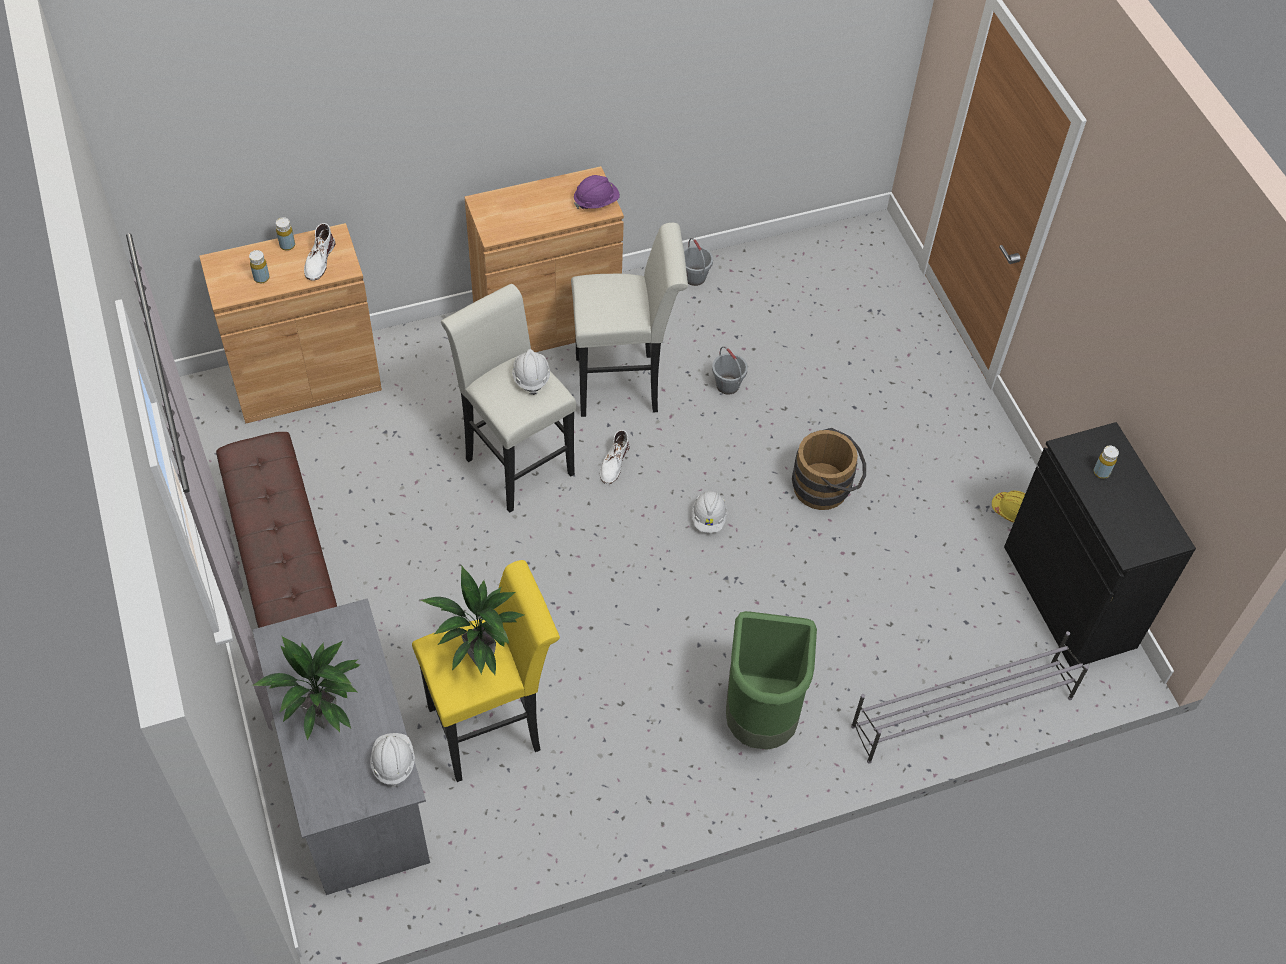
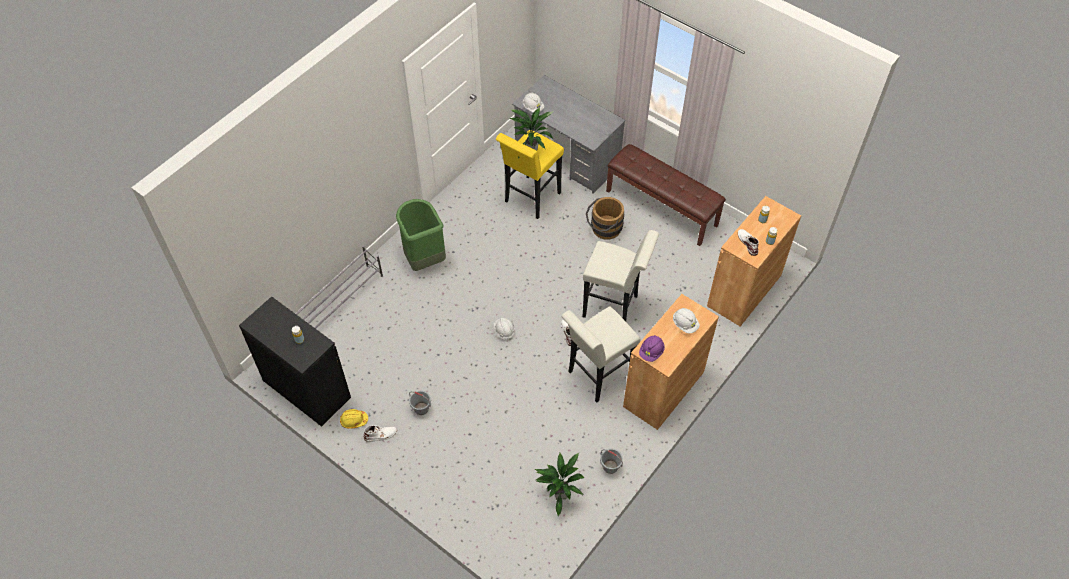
camera: 150 degrees right, 0 degrees up
potted plant [251,636,360,741] -> potted plant moved to [535,453,584,516]
white hard hat [512,349,550,395] -> white hard hat moved to [673,308,699,334]
grey bucket [712,346,748,395] -> grey bucket moved to [409,390,431,415]
brown bucket [792,428,866,510] -> brown bucket moved to [586,197,624,240]
none -> white boot [363,425,397,442]

